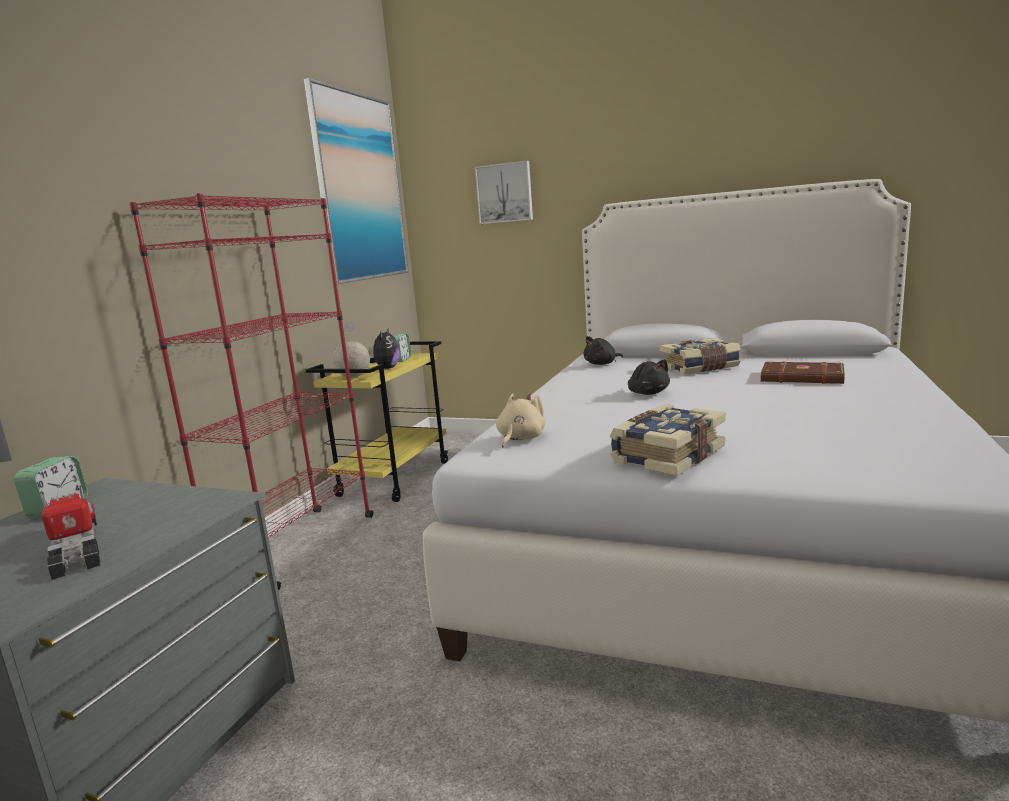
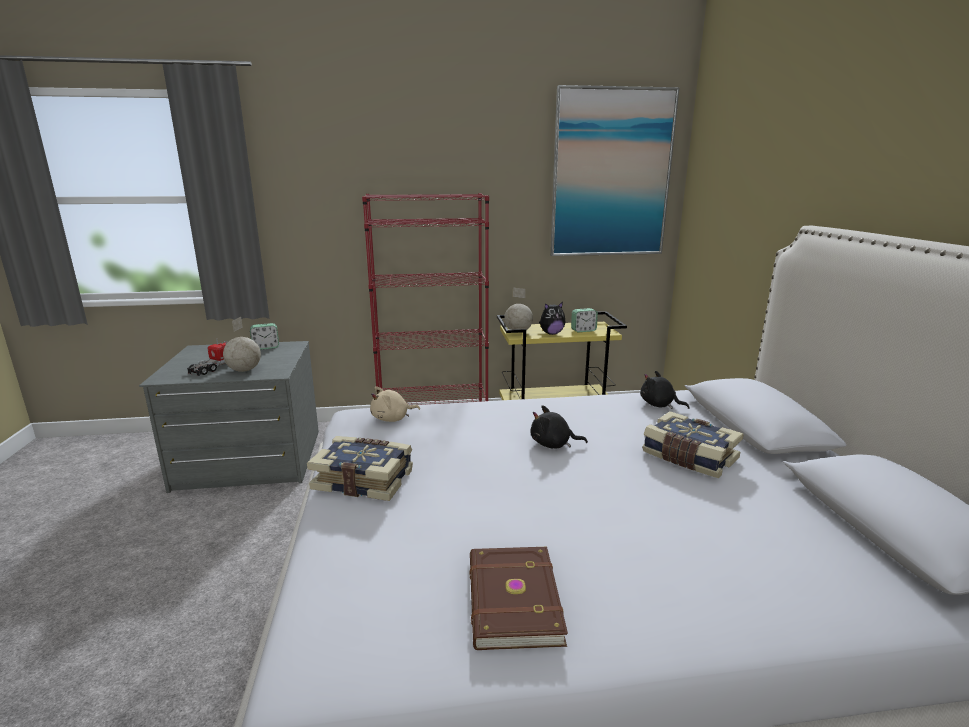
camera: 60 degrees right, 5 degrees up
picture [475,161,533,224] -> none
beige plush toy [496,393,546,448] -> beige plush toy turned 150 degrees clockwise [370,386,420,422]
black plush toy [628,359,670,395] -> black plush toy turned 60 degrees clockwise [531,405,588,448]
brown book [761,361,845,384] -> brown book moved to [470,547,568,650]
none -> globe [223,317,261,372]

